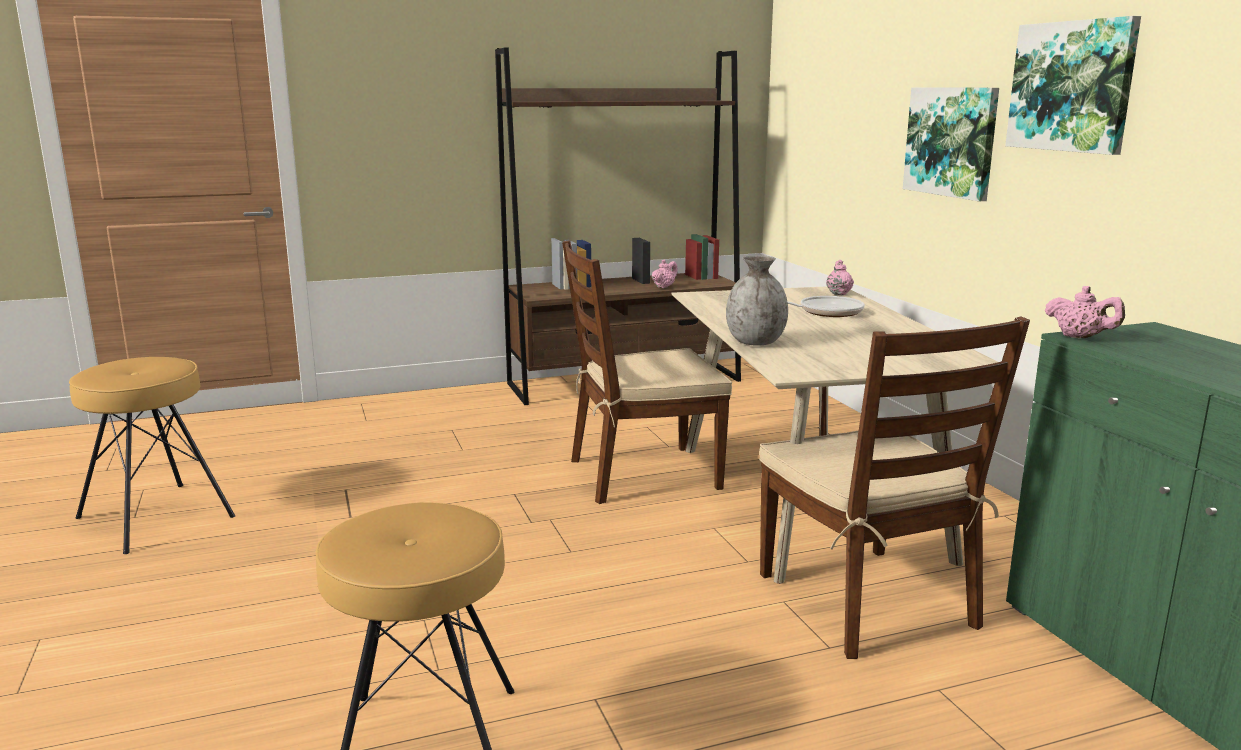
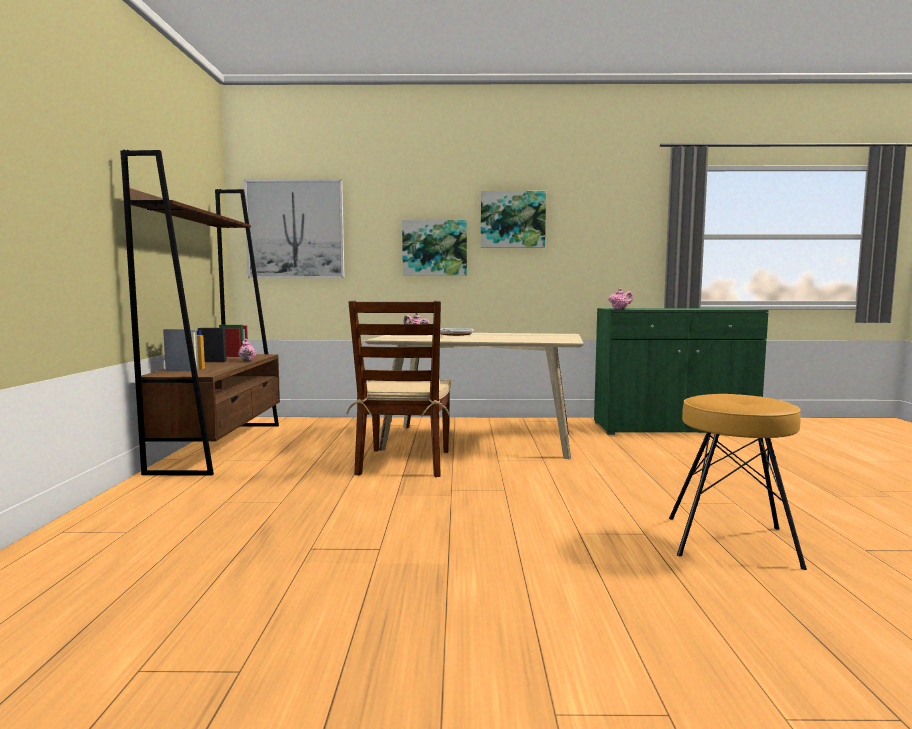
camera: 70 degrees left, 10 degrees down
brown stool [69,357,235,554] -> none
grey vase [726,255,788,346] -> none
brown chair [759,316,1030,659] -> none
none -> picture [244,179,344,278]

